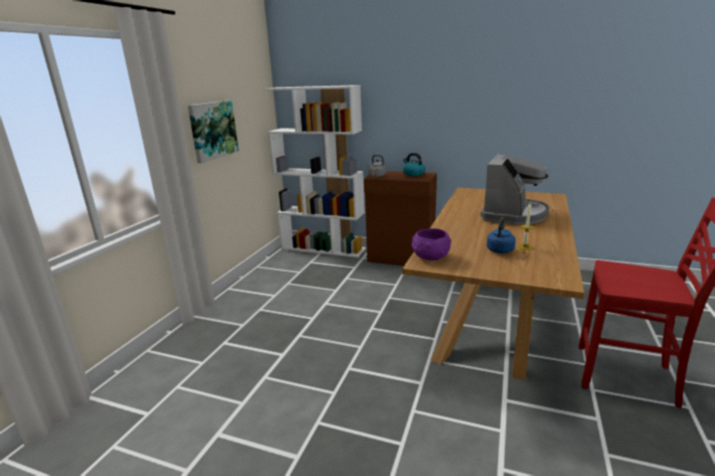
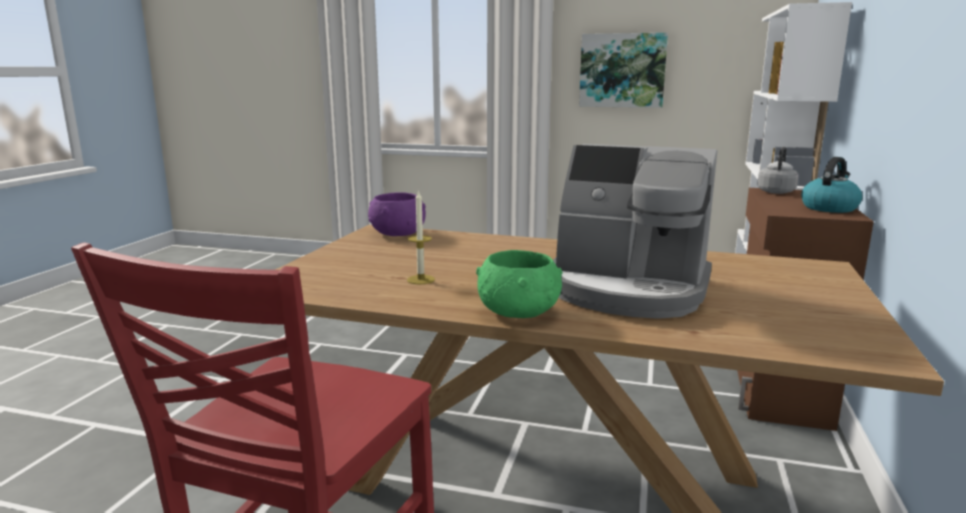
camera: 85 degrees right, 5 degrees down
blue kettle [487,217,516,254] -> none
none -> green bowl [476,250,562,318]

